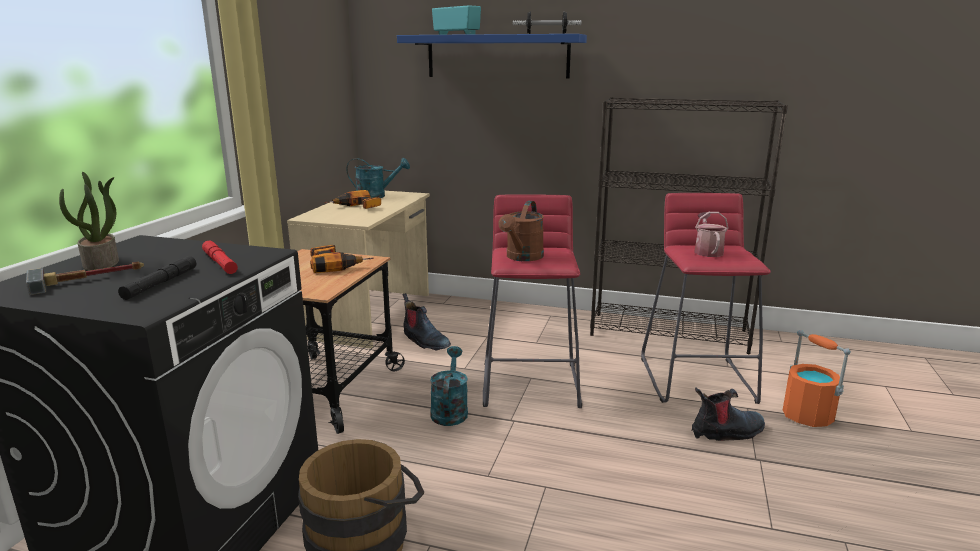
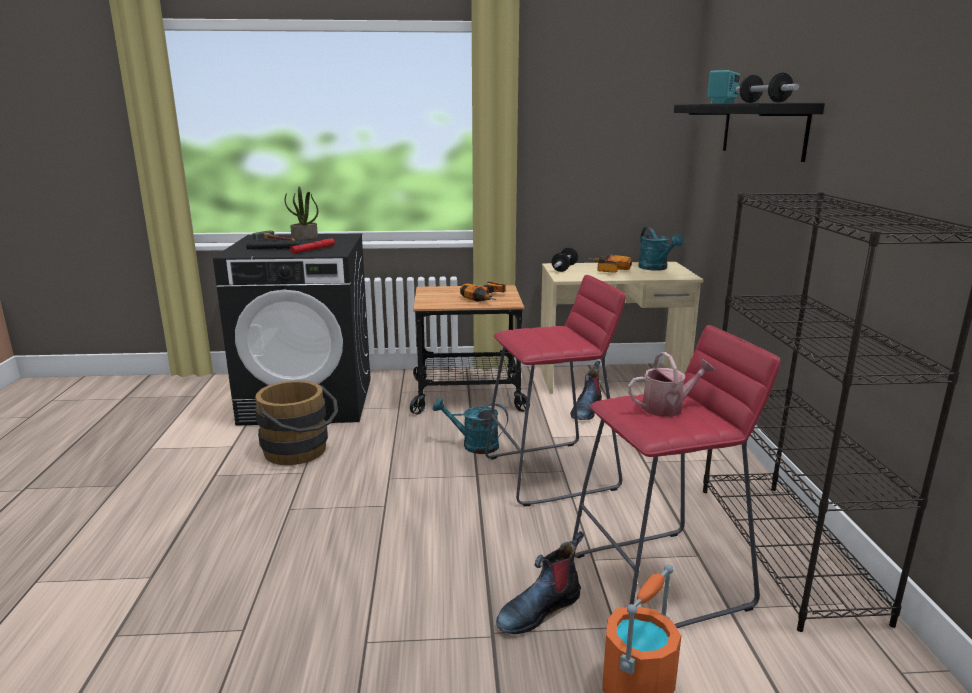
camera: 70 degrees right, 0 degrees up
blue shelf [397,34,587,78] -> black shelf [674,103,825,162]
turquoise watering can [430,346,468,426] -> turquoise watering can turned 150 degrees counterclockwise [433,398,508,454]
brown watering can [498,201,544,261] -> none
boot [691,387,765,441] -> boot turned 90 degrees clockwise [496,531,584,634]
none -> dumbbell [552,247,578,272]

